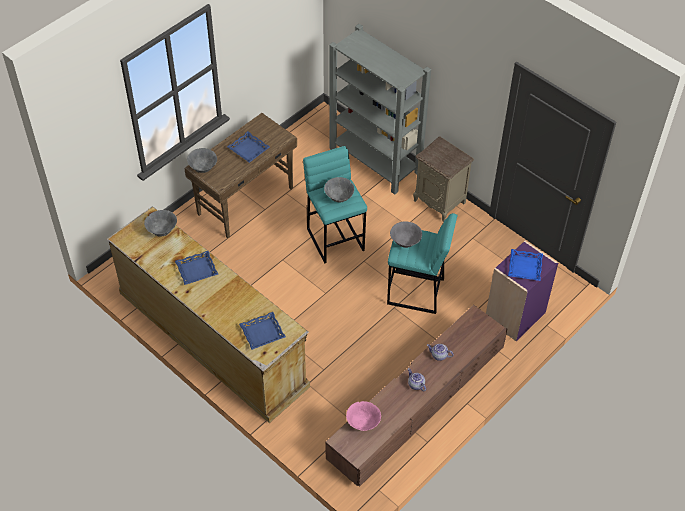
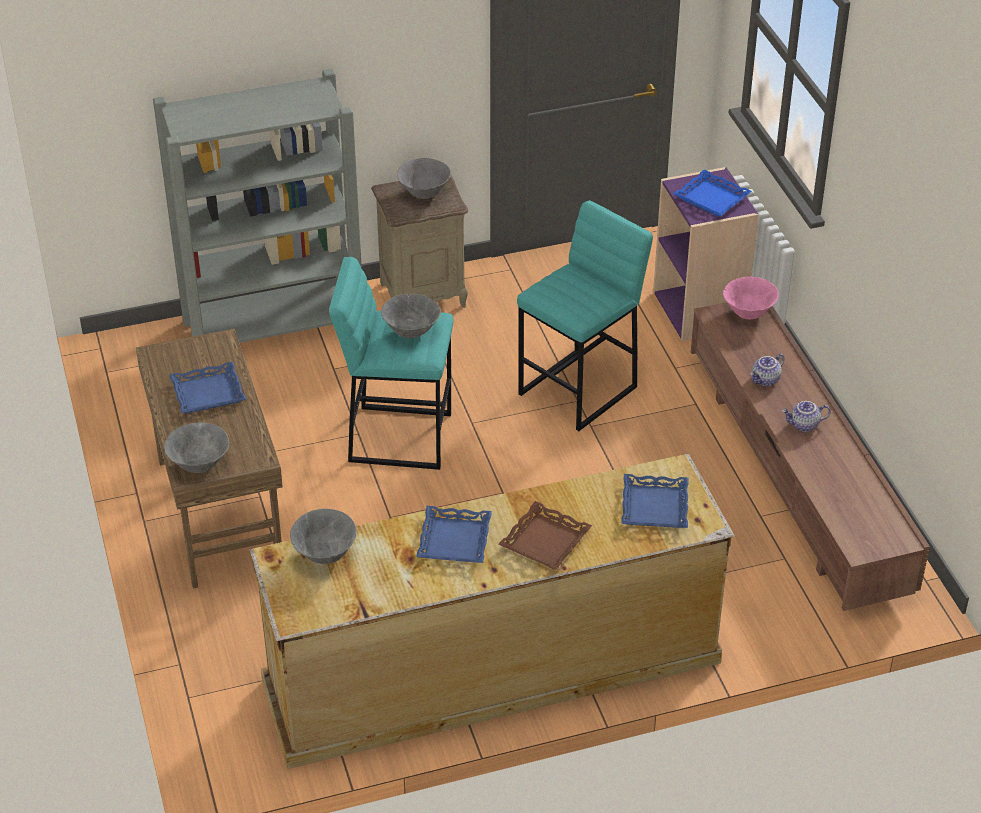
camera: 60 degrees left, 10 degrees down
pink bowl [346,401,381,431] -> pink bowl moved to [723,277,779,320]
grey bowl [390,221,422,248] -> grey bowl moved to [397,158,451,199]
none -> brown tray [498,501,592,570]

